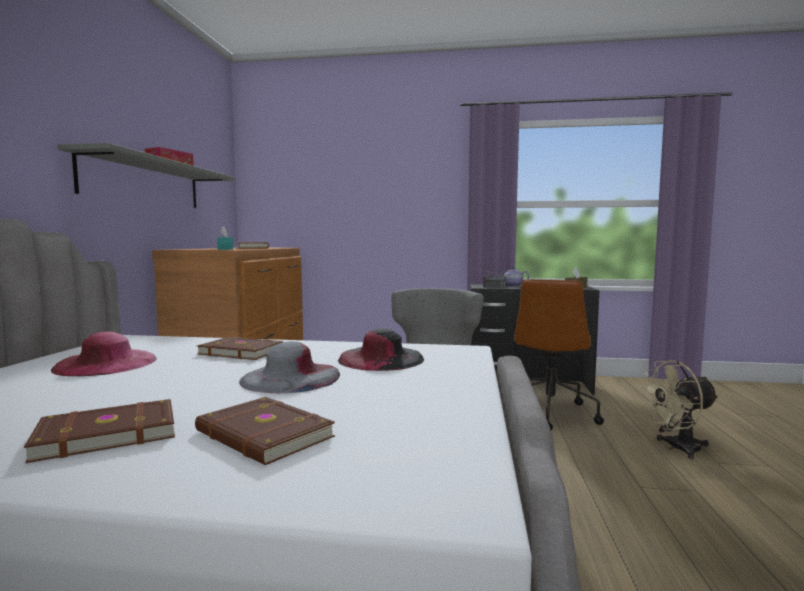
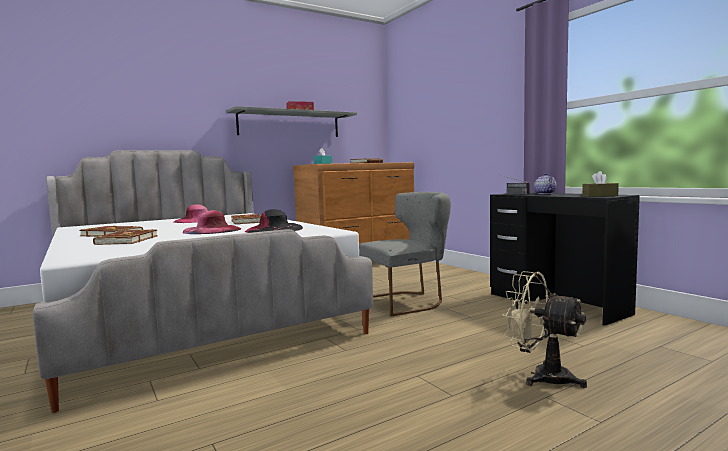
camera: 50 degrees right, 0 degrees up
grey hat [239,341,340,393] -> pink hat [183,210,241,234]
brown office chair [514,279,604,430] -> none

